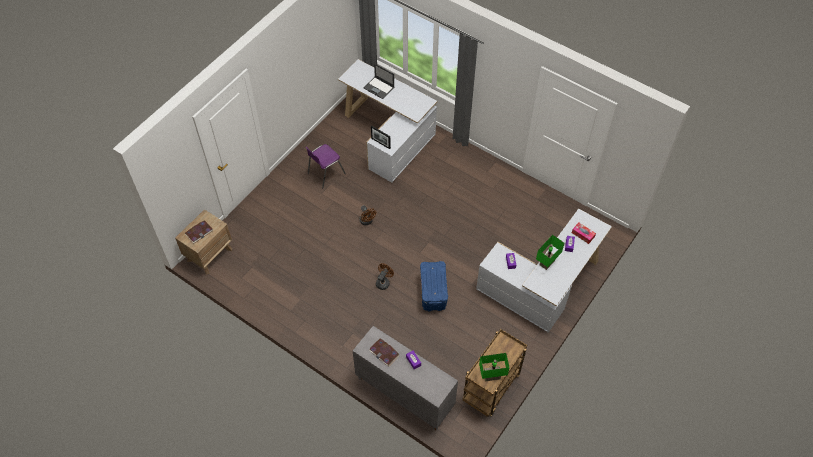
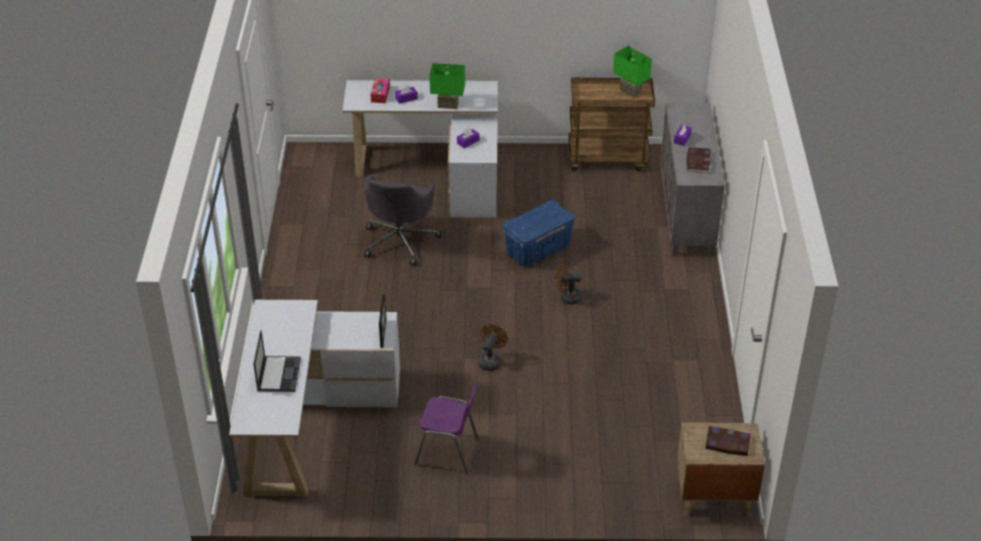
camera: 125 degrees left, 15 degrees down
none -> grey office chair [364,175,442,266]

